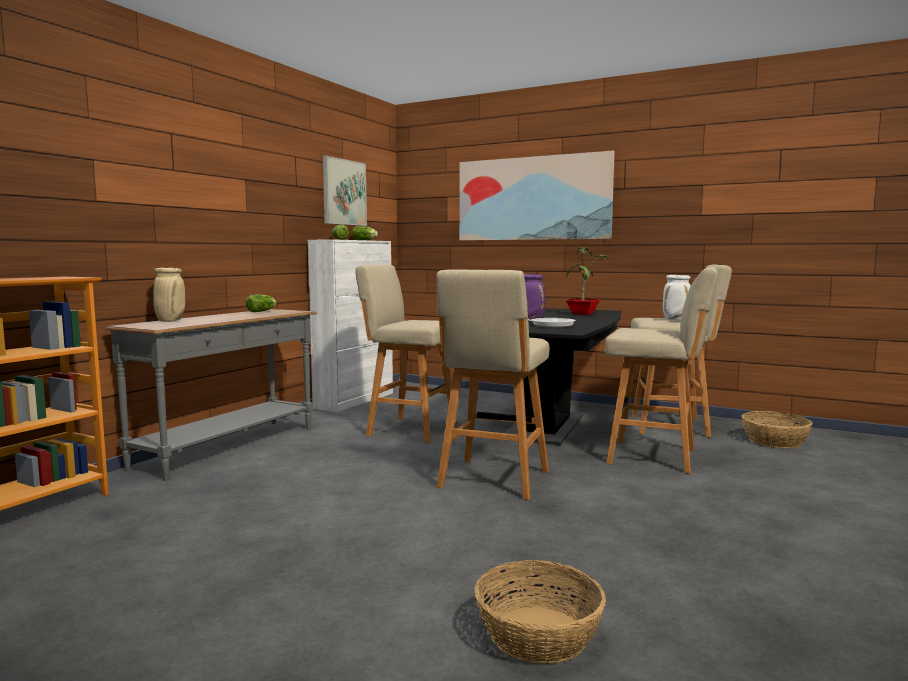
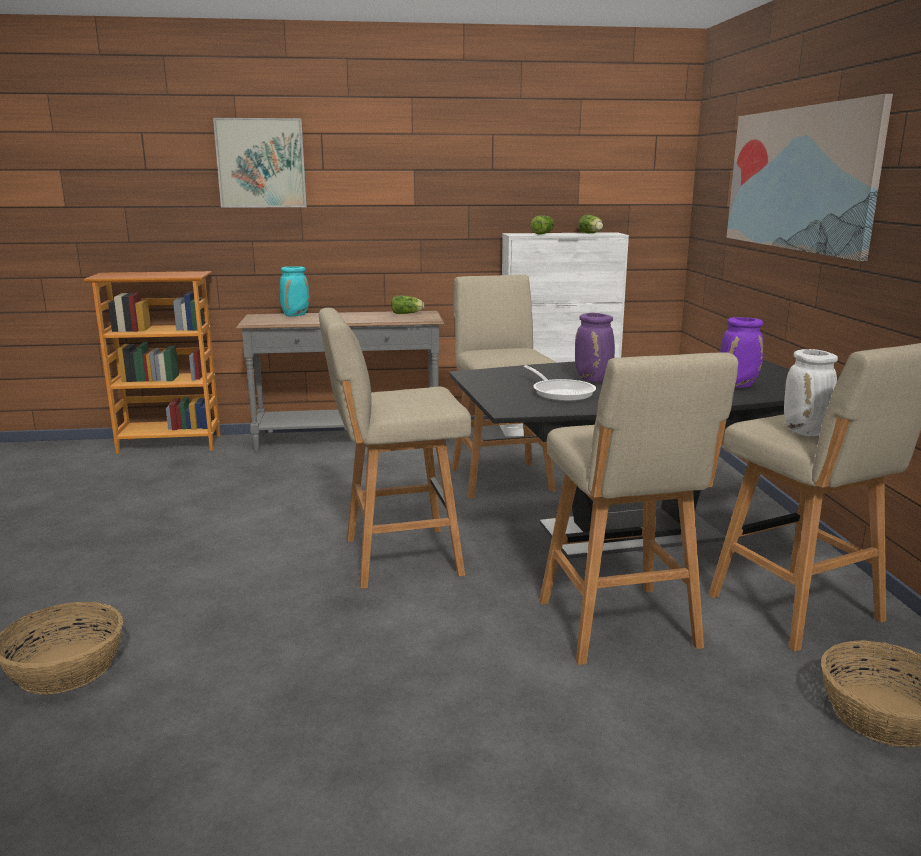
camera: 55 degrees right, 10 degrees up
beige vase [153,268,185,322] -> turquoise vase [280,266,310,317]
picture [323,155,367,226] -> picture moved to [213,118,307,208]
potted plant [566,243,608,315] -> purple vase [720,317,764,388]

